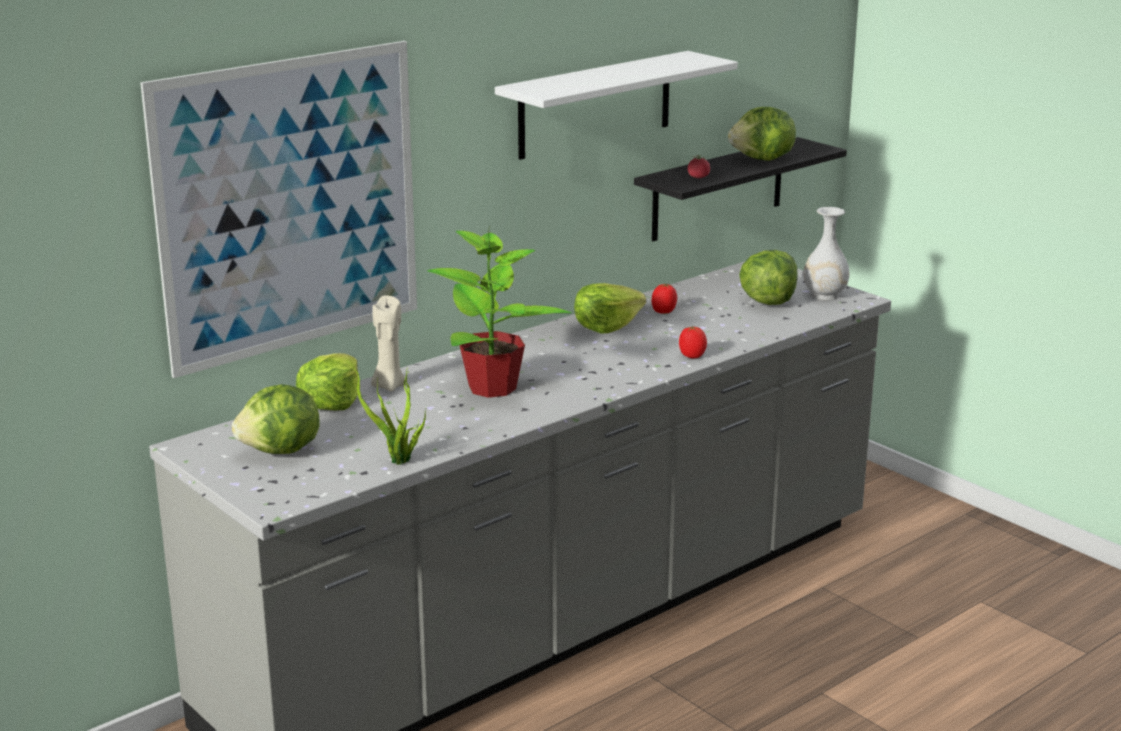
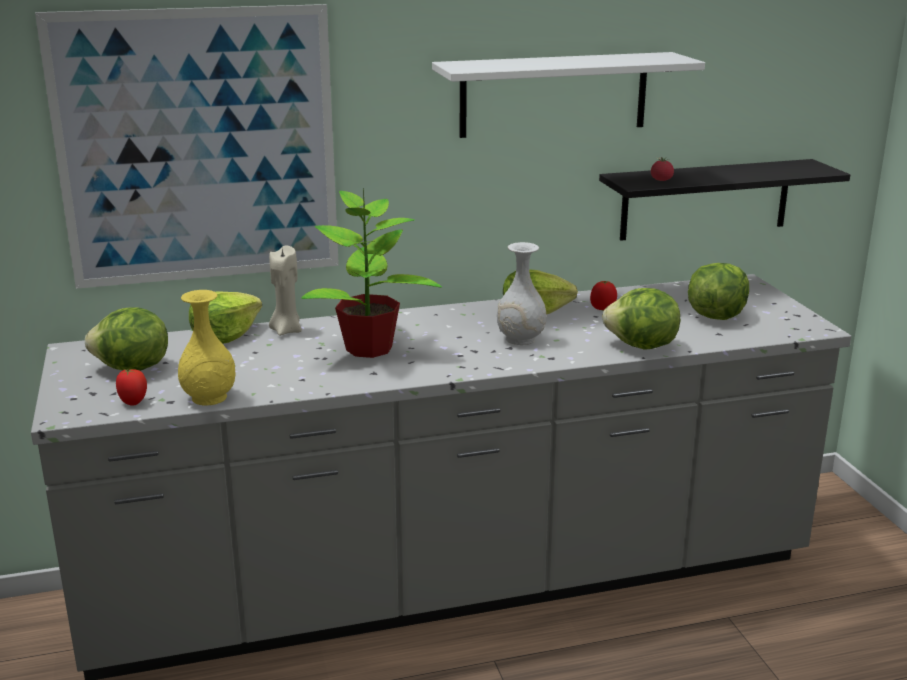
camera: 25 degrees right, 0 degrees up
potted plant [346,360,427,465] -> yellow vase [178,290,235,405]
tomato [679,326,707,358] -> tomato moved to [116,369,147,405]
lettuce [728,107,796,161] -> lettuce moved to [602,288,680,350]
white vase [803,207,849,300] -> white vase moved to [497,242,546,345]

